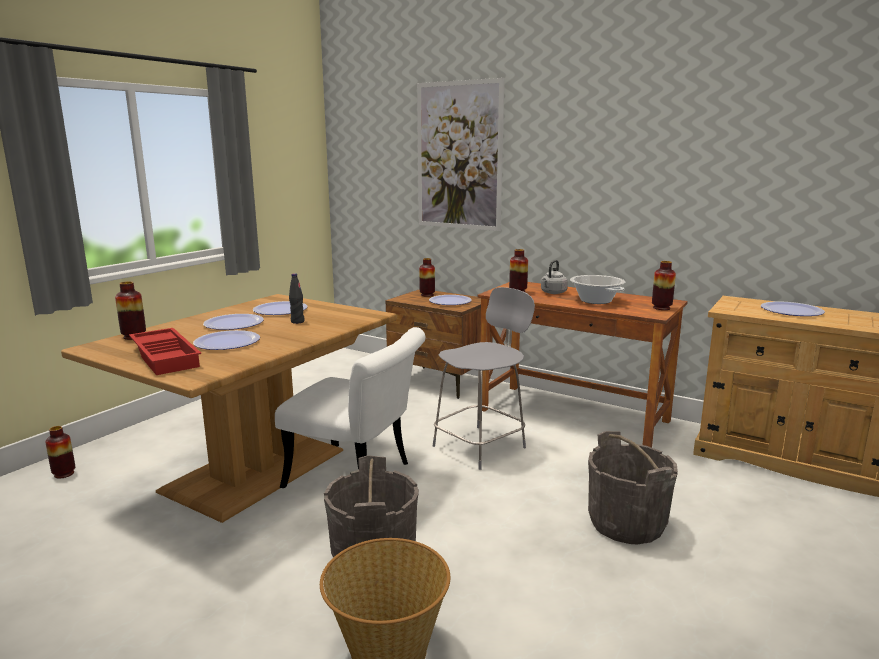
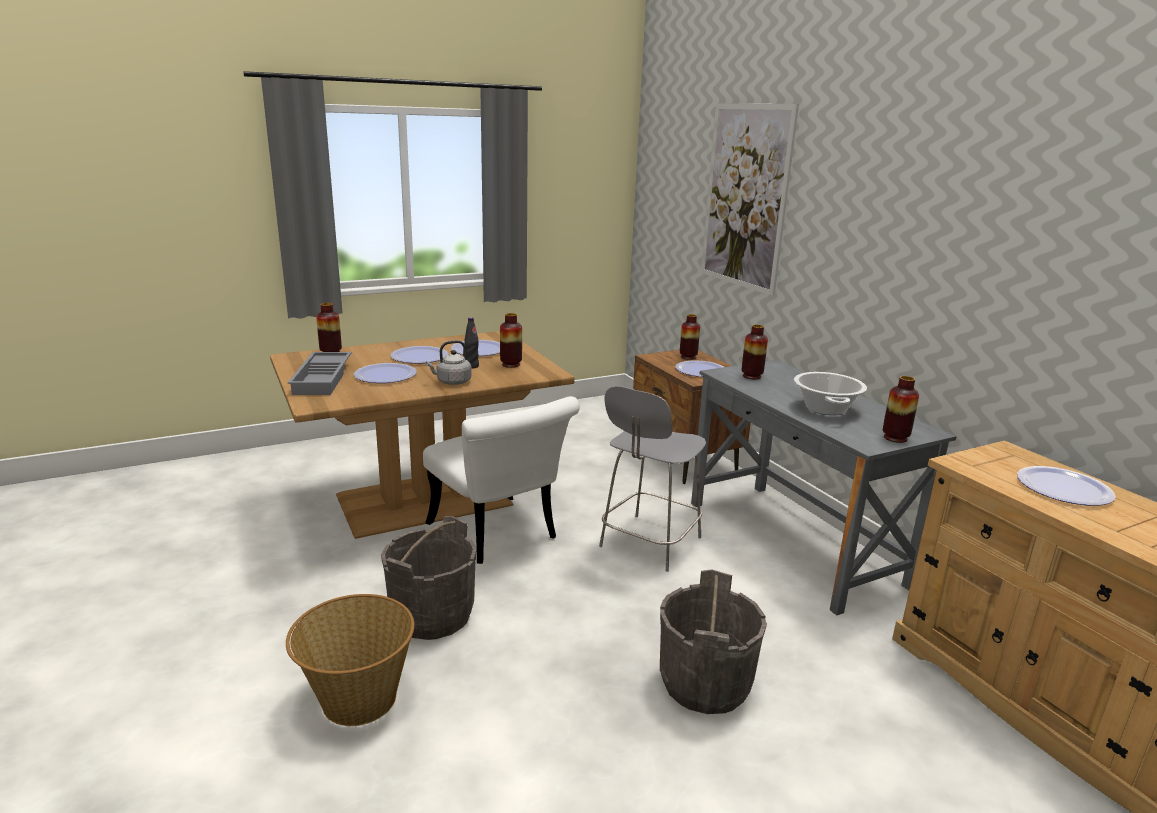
camera: 30 degrees right, 5 degrees up
vase [45,426,75,479] -> vase moved to [500,313,522,368]
red tray [129,328,201,375] -> grey tray [287,352,351,395]
grey chair [433,287,535,470] -> grey chair turned 135 degrees clockwise [599,386,706,572]
brown desk [477,282,688,448] -> grey desk [691,360,957,615]
grey kettle [541,260,568,294] -> grey kettle moved to [426,340,472,385]

